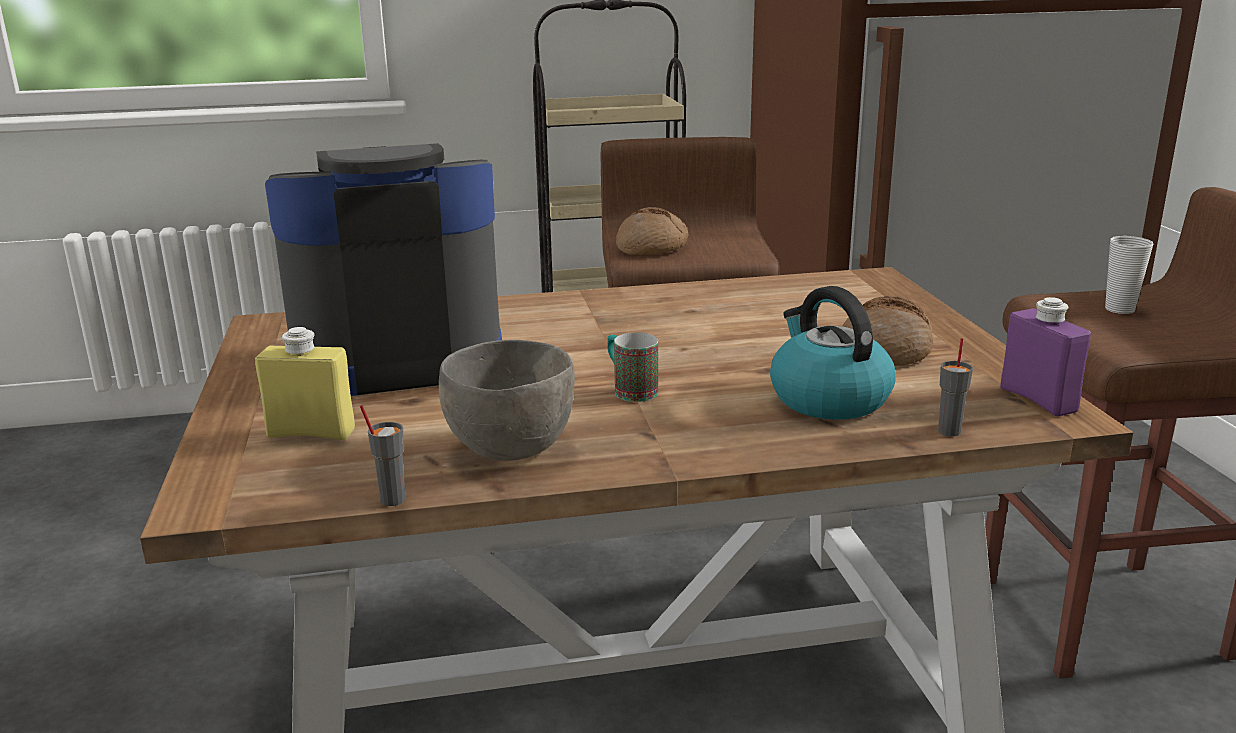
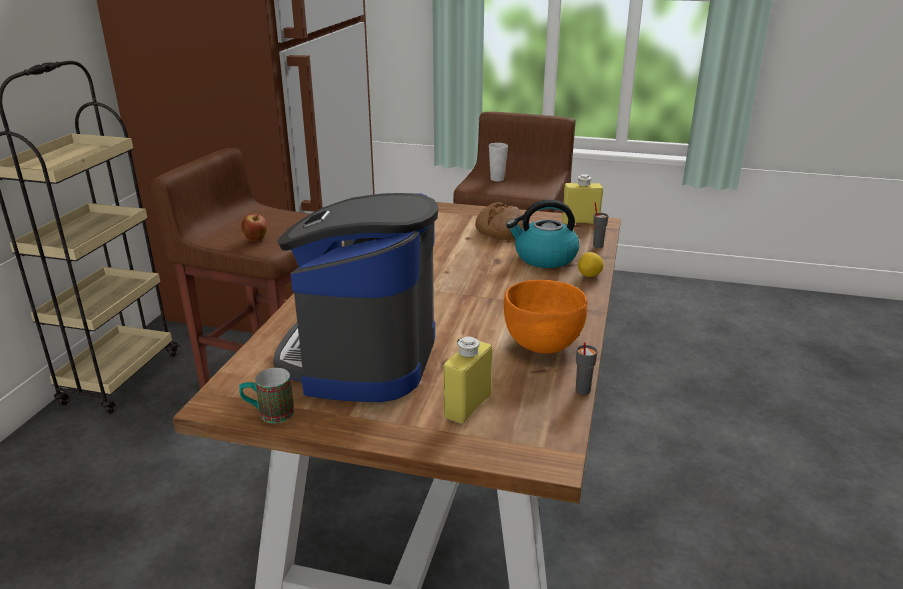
camera: 65 degrees left, 5 degrees up
grey bowl [439,340,575,461] -> orange bowl [504,280,587,353]
mug [607,333,658,402] -> mug moved to [239,368,294,423]
bread [616,207,689,255] -> apple [242,214,267,241]
purple bottle [1000,297,1091,416] -> yellow bottle [562,174,603,224]
none -> lemon [578,252,604,277]

